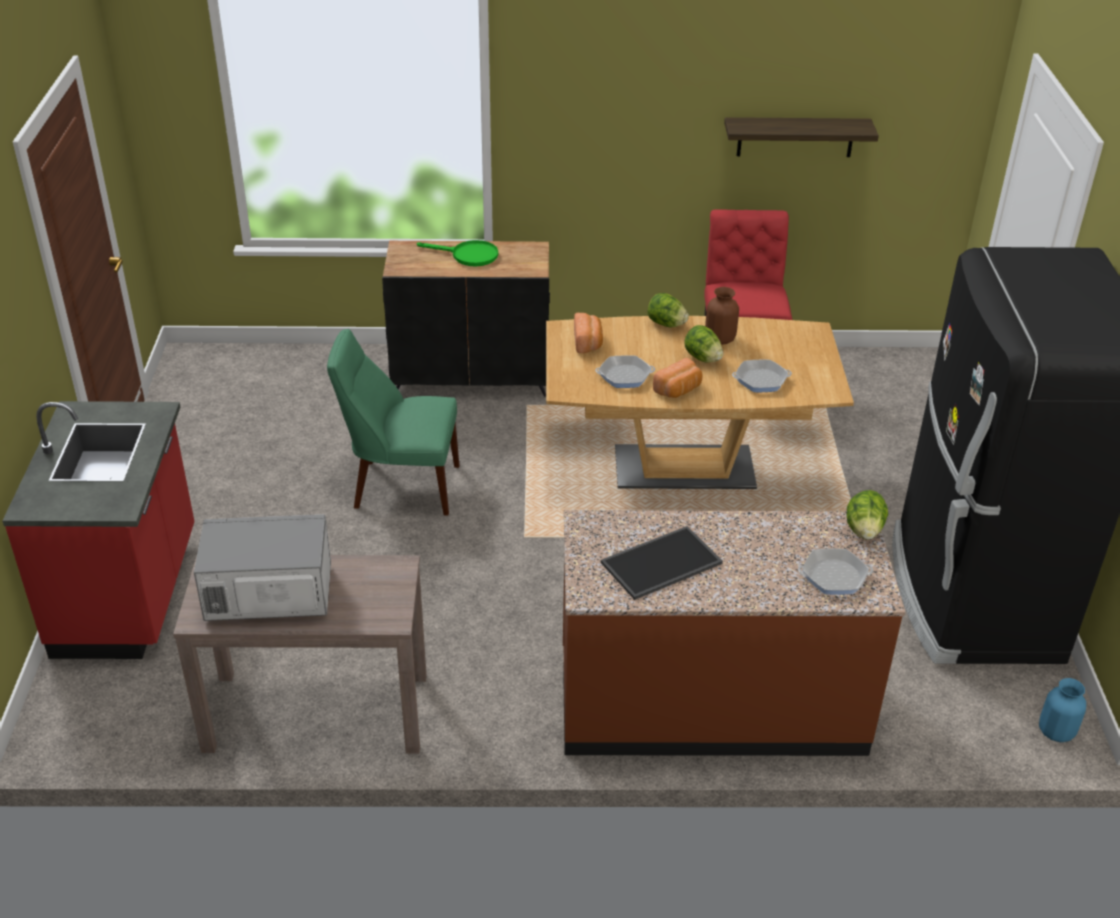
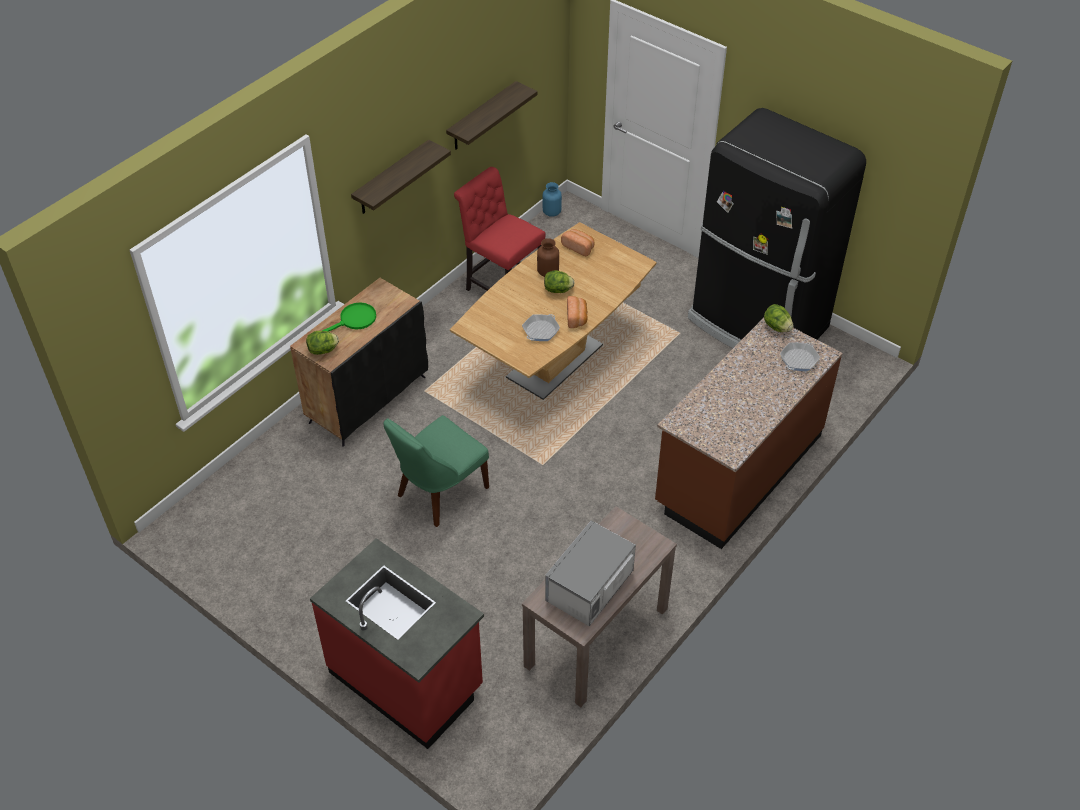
camera: 50 degrees left, 10 degrees up
bread [574,313,603,353] -> bread moved to [561,229,595,256]
tray [601,526,723,600] -> none
lettuce [648,293,689,327] -> lettuce moved to [306,331,339,355]
frying pan [732,359,792,392] -> none
blue vase [1039,678,1086,742] -> blue vase moved to [543,182,562,216]
none -> shelf [351,140,451,214]

